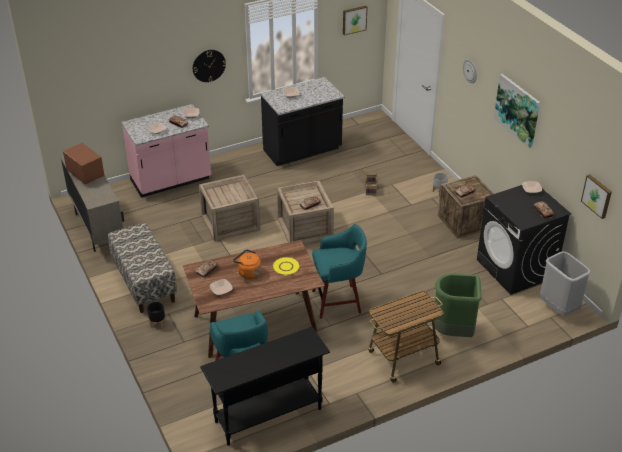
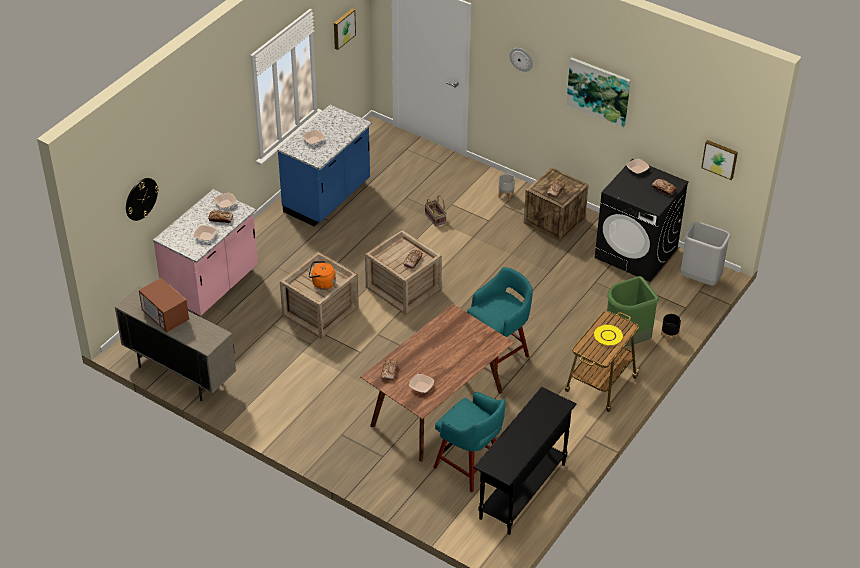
camera: 30 degrees left, 5 degrees up
microwave [63,143,104,184] -> microwave turned 150 degrees counterclockwise [139,278,189,332]
bench [108,222,177,313] -> none
black planter [147,302,165,328] -> black planter moved to [661,314,681,343]
wall clock [193,50,226,82] -> wall clock moved to [126,178,159,221]
orange kettle [233,249,261,279] -> orange kettle moved to [309,261,336,290]
black counter [260,77,345,166] -> blue counter [277,105,372,227]
yellow plate [272,257,300,275] -> yellow plate moved to [593,324,624,346]

